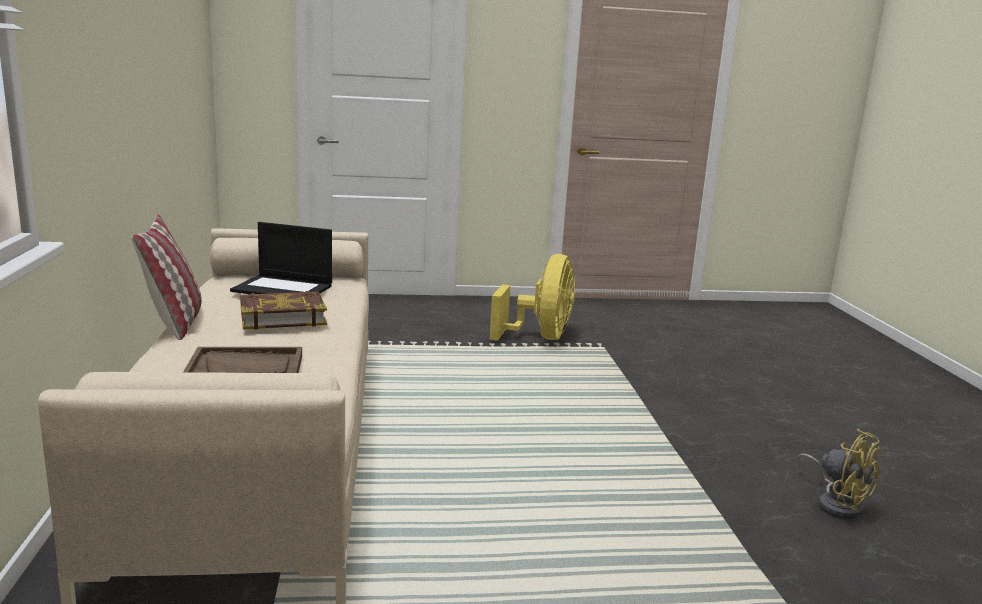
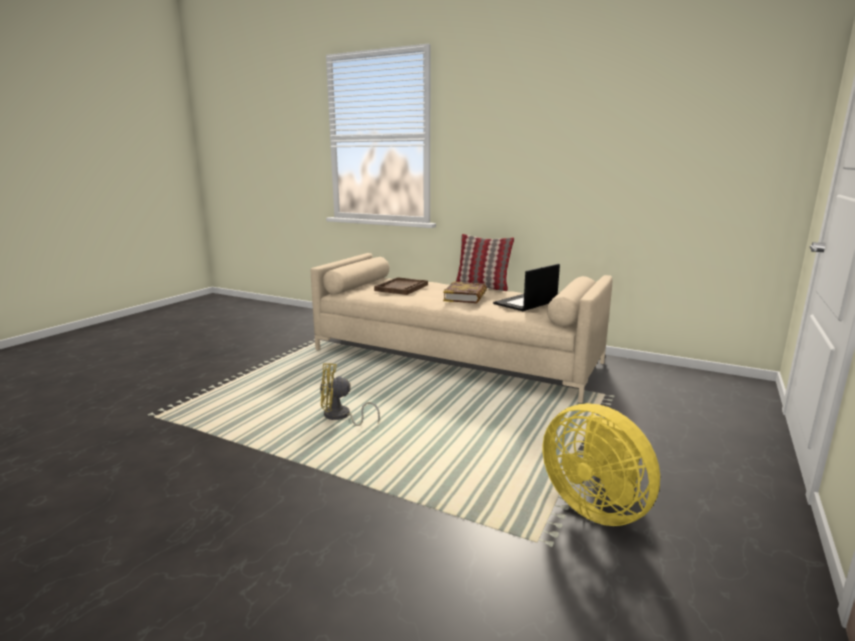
camera: 125 degrees right, 0 degrees up
yellow fan [797,429,883,519] -> yellow fan moved to [320,363,380,426]

